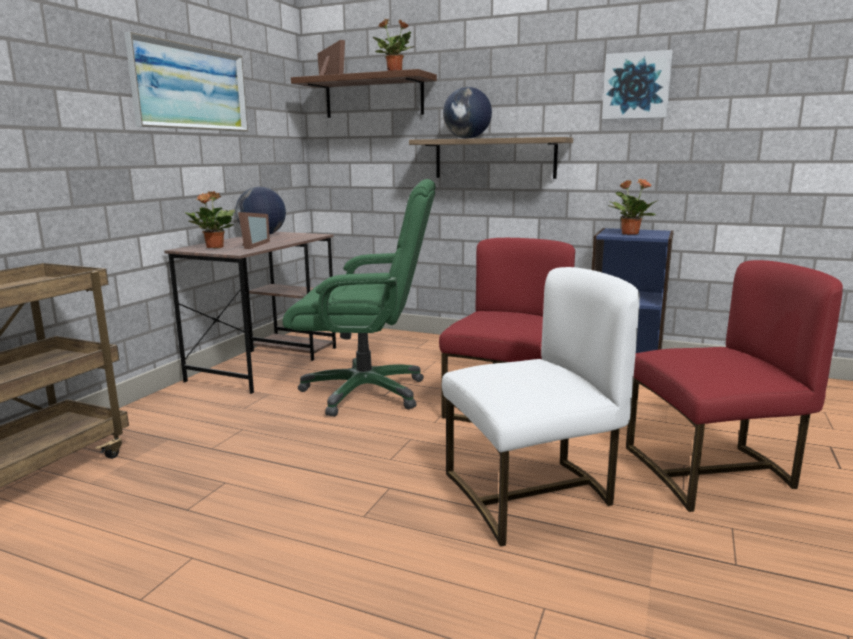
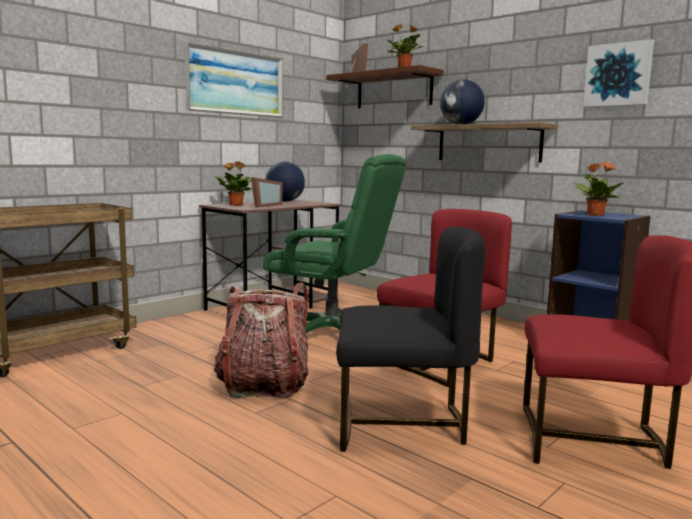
camera: 20 degrees right, 5 degrees down
white chair [442,267,640,547] -> black chair [336,227,485,452]
none -> backpack [214,282,309,398]

